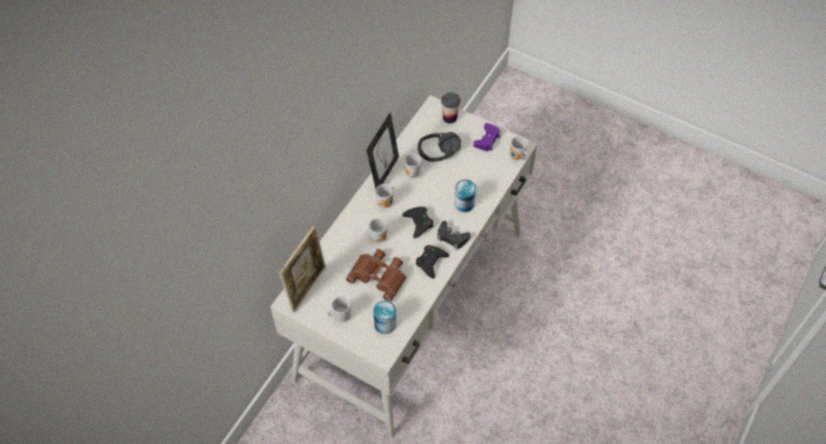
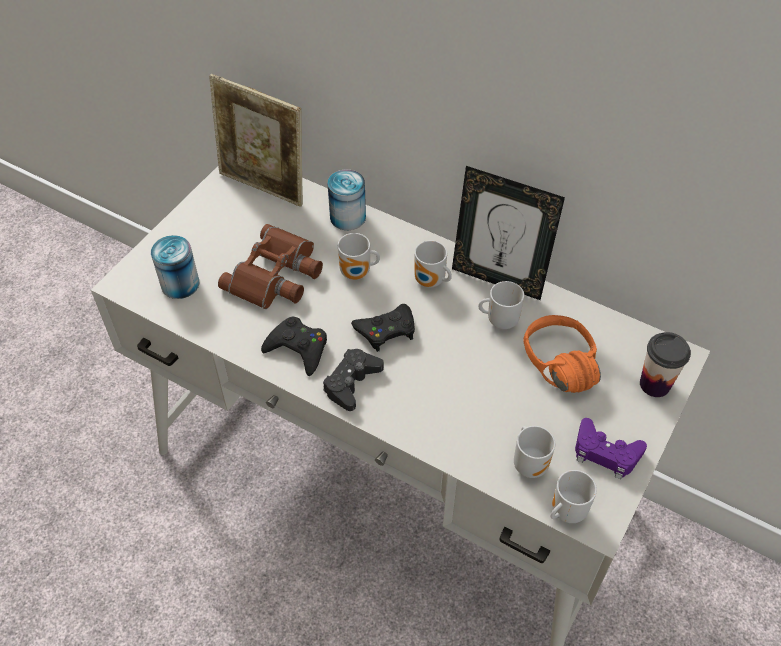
camera: 90 degrees right, 5 degrees down
mug [327,297,351,322] -> mug moved to [514,426,555,478]
black headphones [418,132,461,162] -> orange headphones [523,315,601,393]
can [454,180,476,212] -> can moved to [327,169,366,230]

